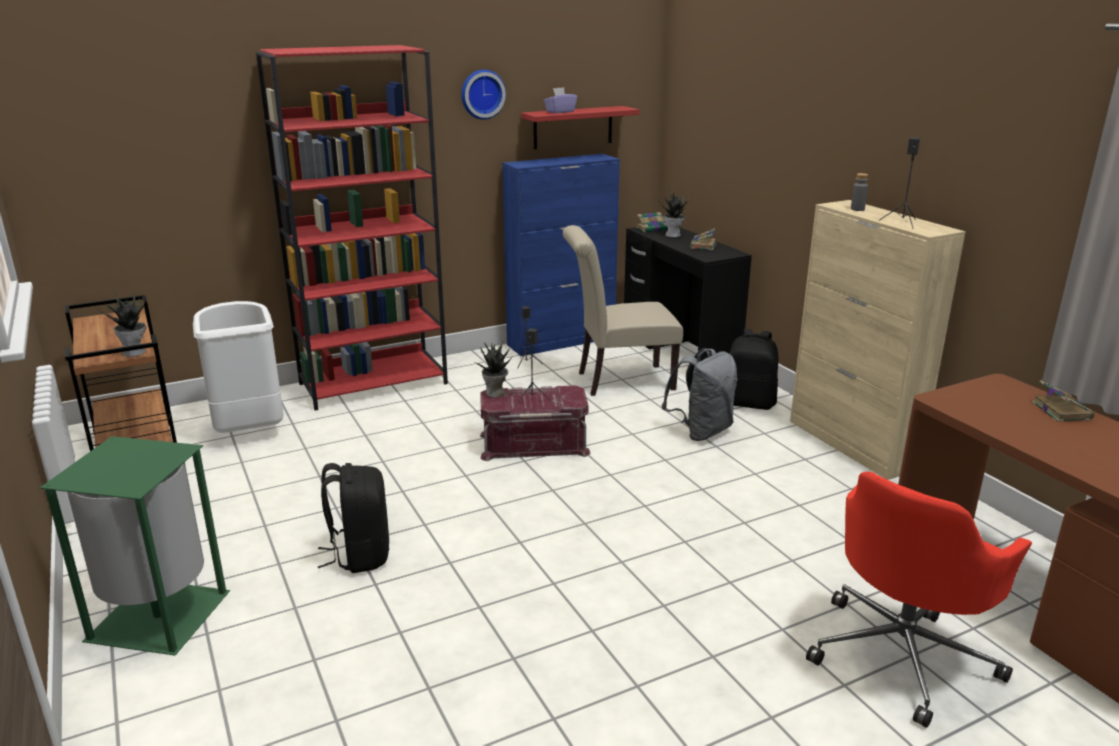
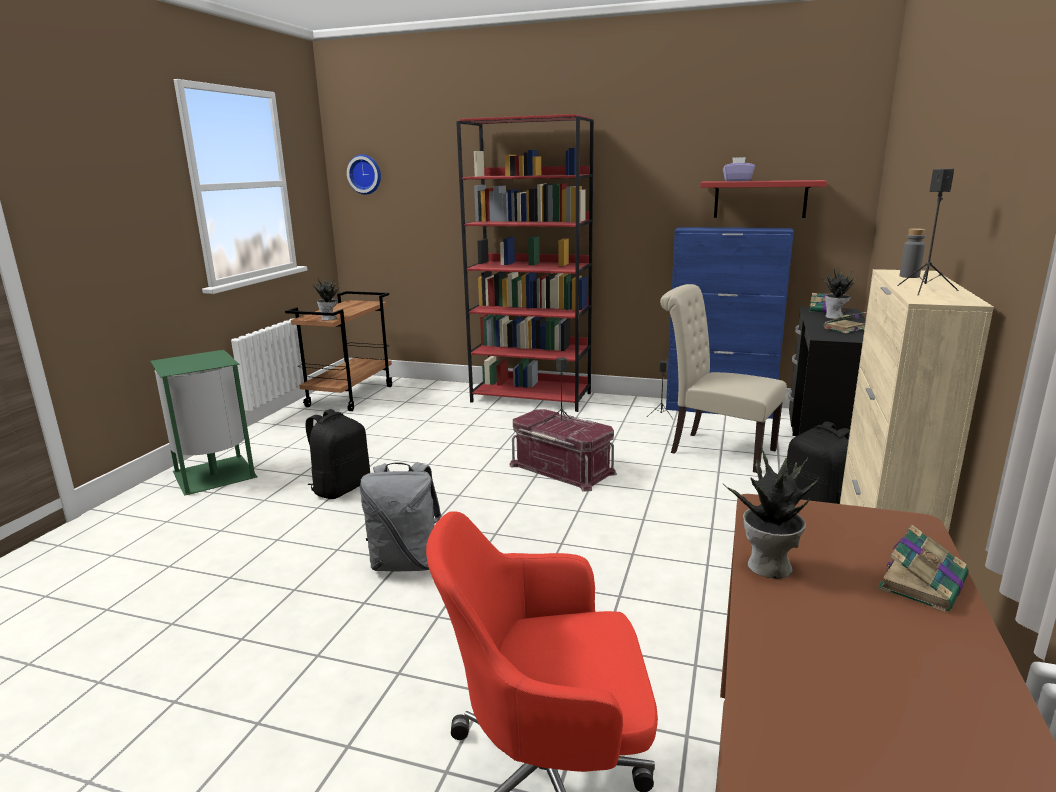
camera: 45 degrees right, 5 degrees down
white trash can [193,301,284,433] -> none
wall clock [461,69,506,120] -> wall clock moved to [347,154,381,195]
potted plant [476,342,512,397] -> potted plant moved to [723,449,820,579]
grey backpack [661,348,737,441] -> grey backpack moved to [360,462,441,572]

